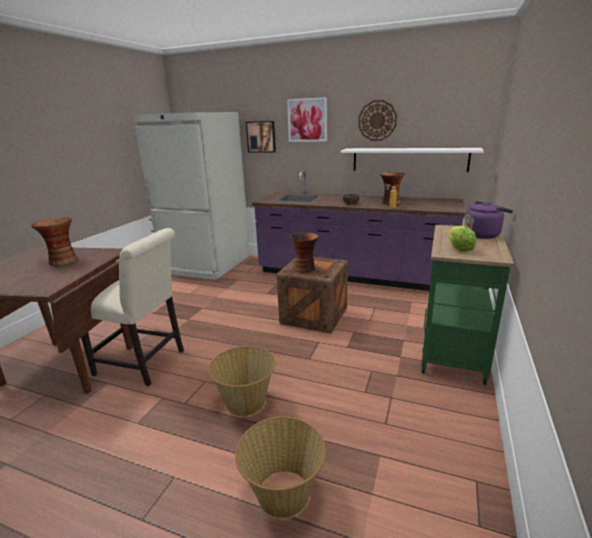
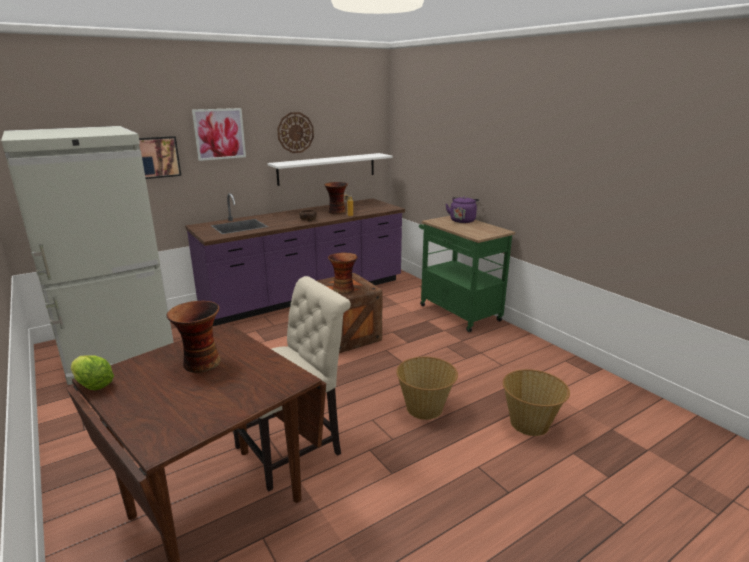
camera: 55 degrees left, 0 degrees up
lettuce [449,226,476,252] -> lettuce moved to [71,356,114,390]

